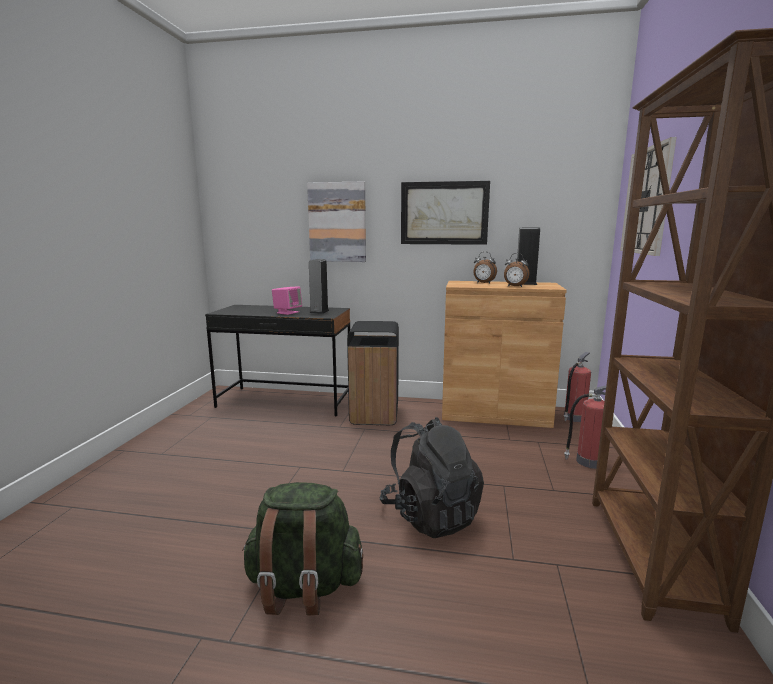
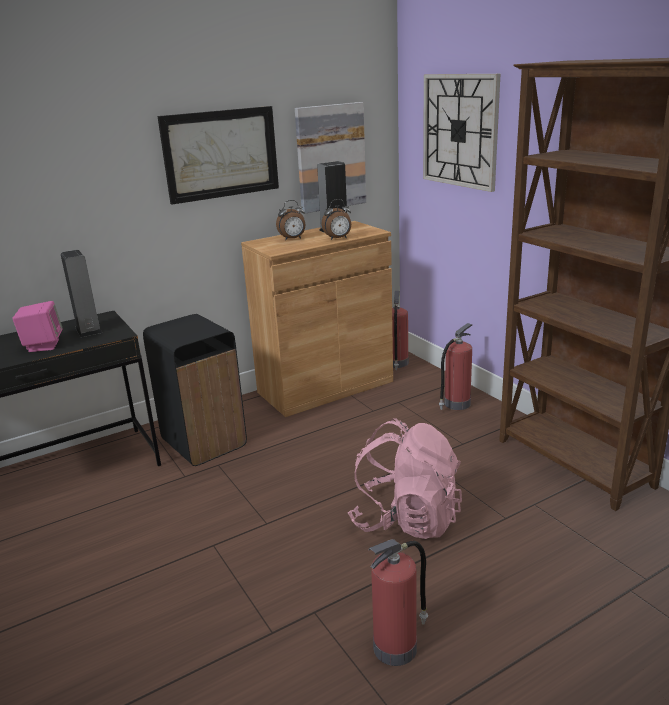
camera: 40 degrees left, 10 degrees up
green backpack [242,482,364,616] -> fire extinguisher [368,539,428,666]
picture [307,182,366,262] -> picture moved to [295,102,366,214]
black backpack [380,417,484,538] -> pink backpack [348,418,462,539]

